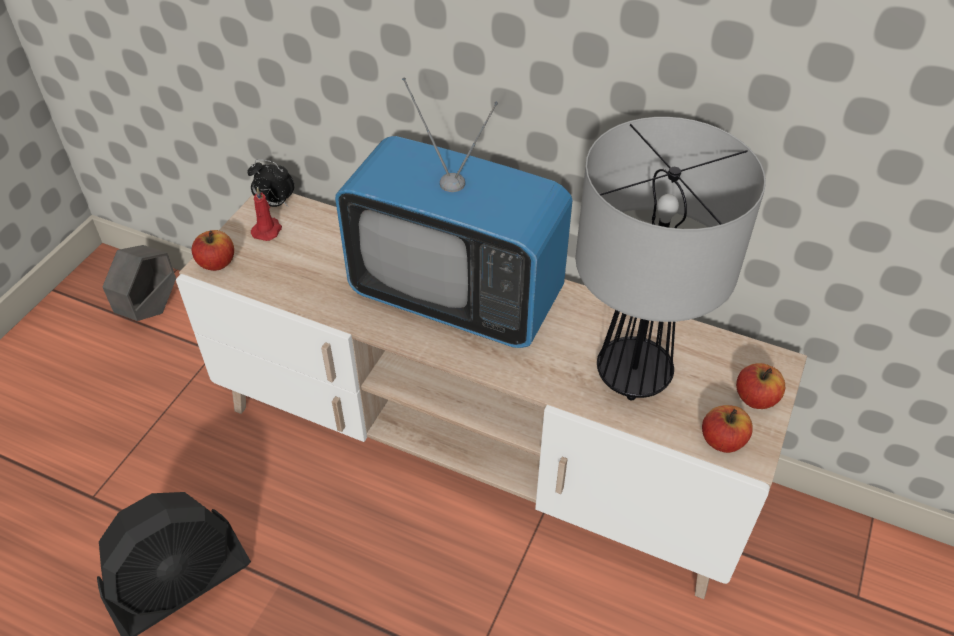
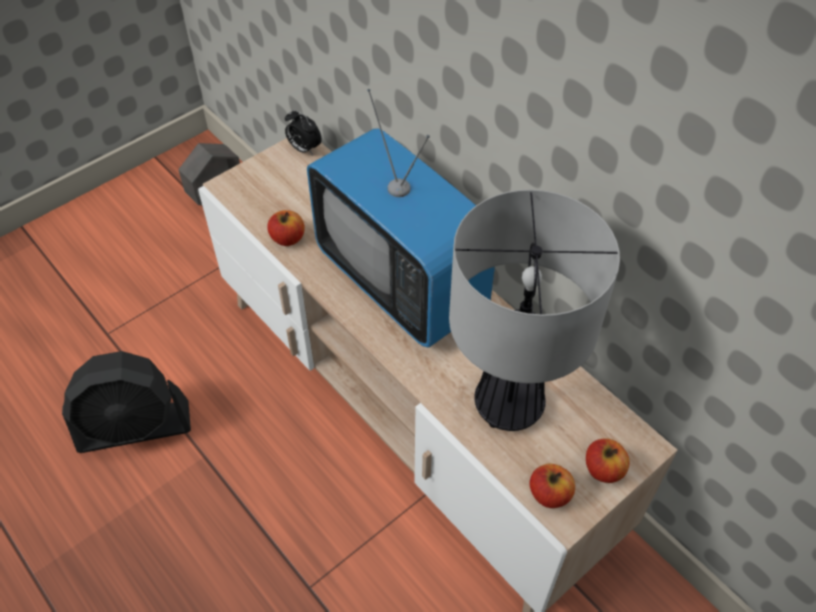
camera: 25 degrees right, 5 degrees up
apple [192,230,234,271] -> apple moved to [267,210,305,246]
red candle [251,188,282,241] -> none

